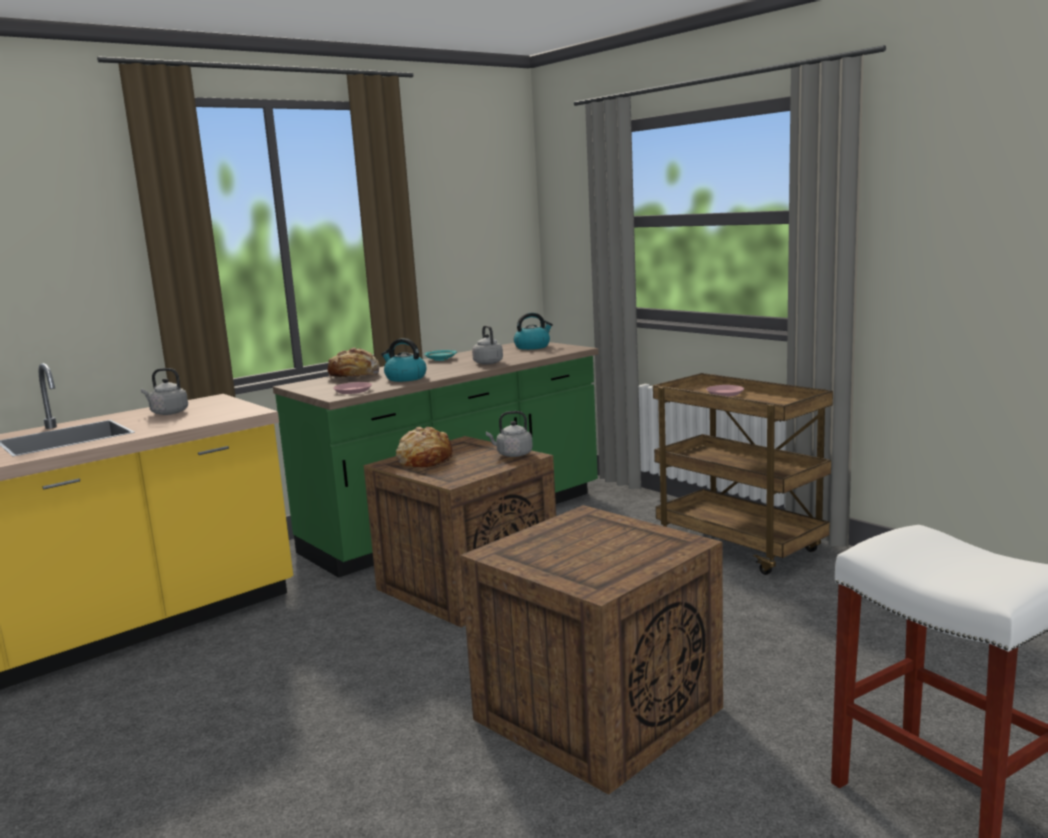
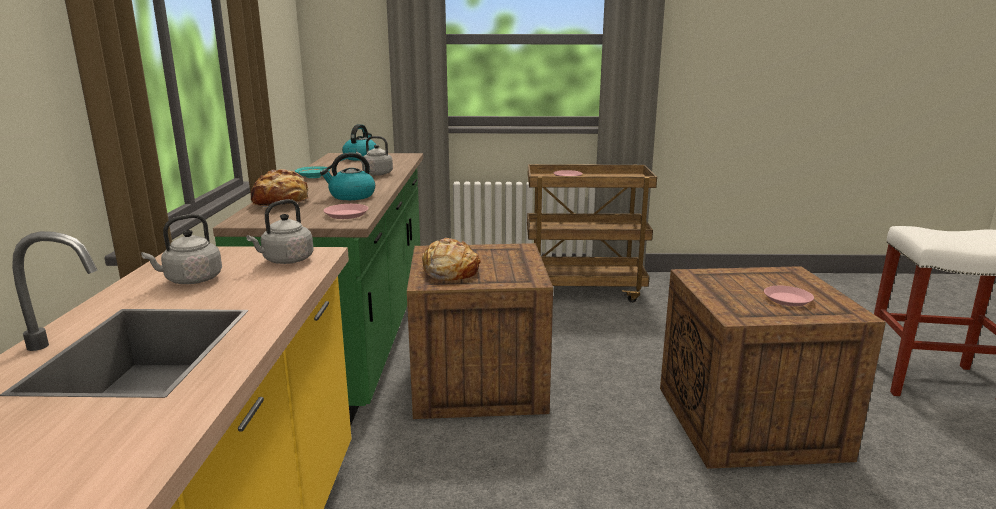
camera: 50 degrees left, 5 degrees up
grey kettle [486,411,533,457] -> grey kettle moved to [246,199,314,264]
none -> pink plate [764,286,814,306]

